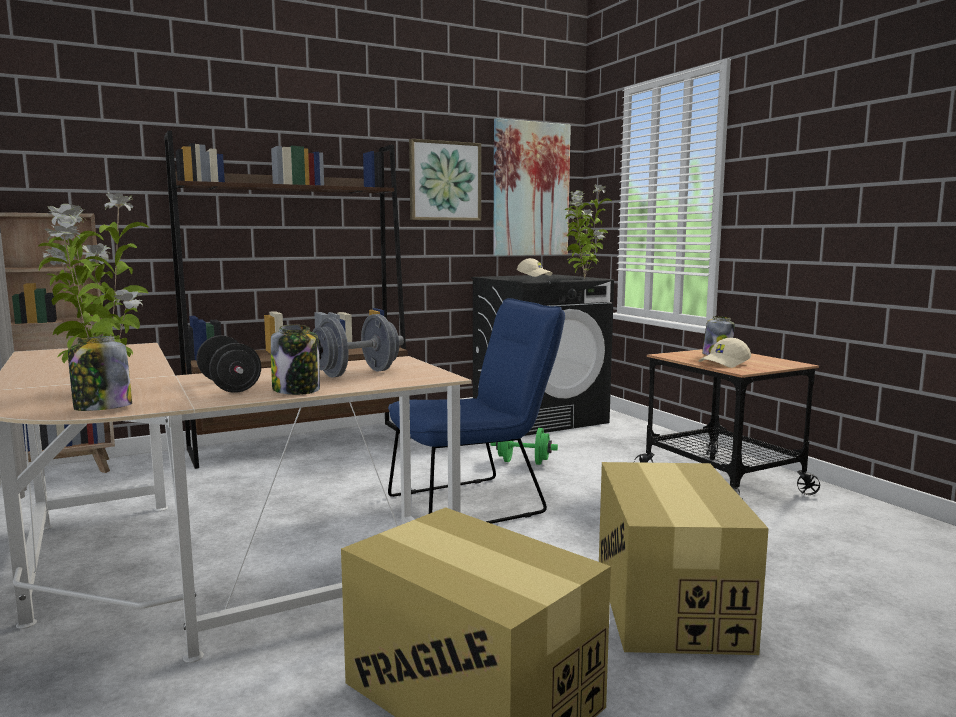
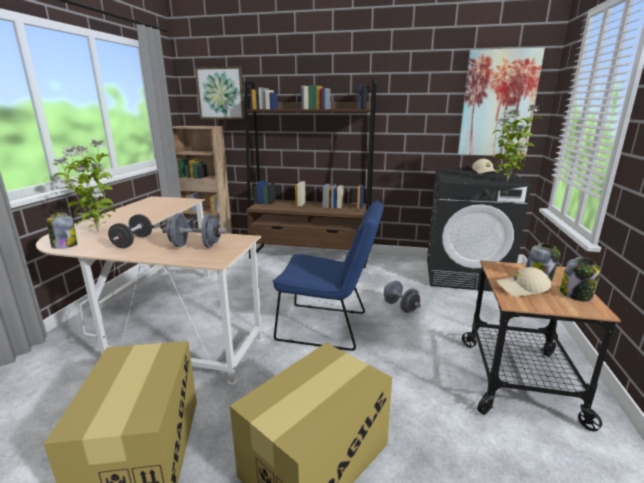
camera: 40 degrees right, 10 degrees up
jar [271,325,320,395] -> jar moved to [560,257,601,302]
picture [409,139,481,221] -> picture moved to [195,66,245,119]
green dumbbell [490,428,558,465] -> grey dumbbell [384,280,421,313]

